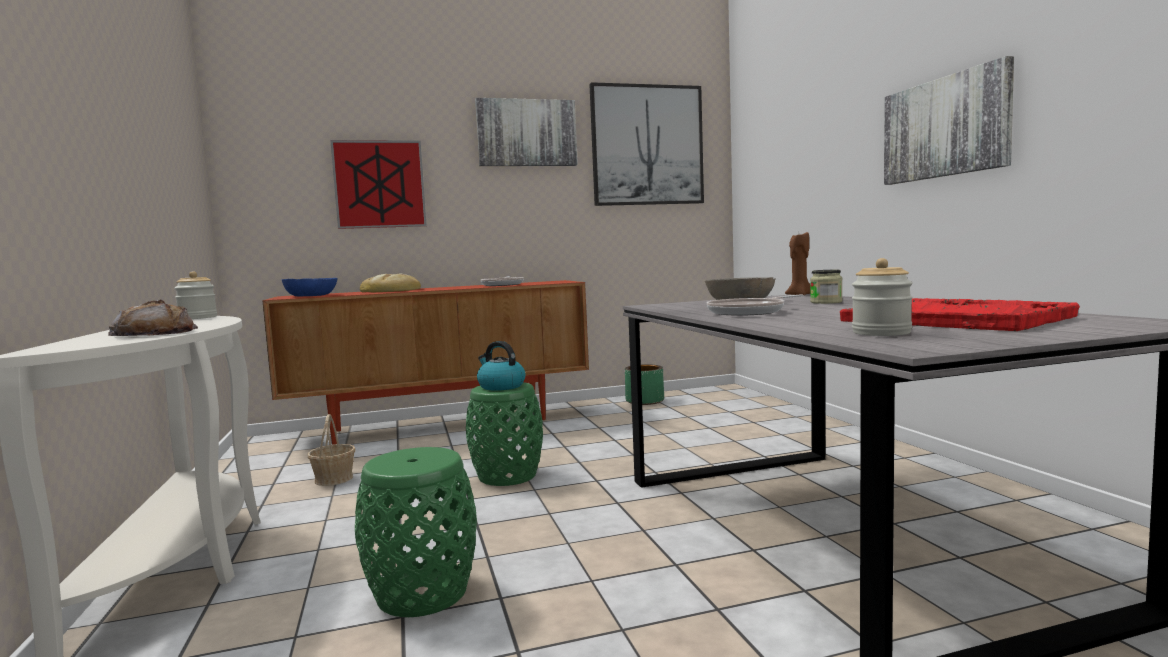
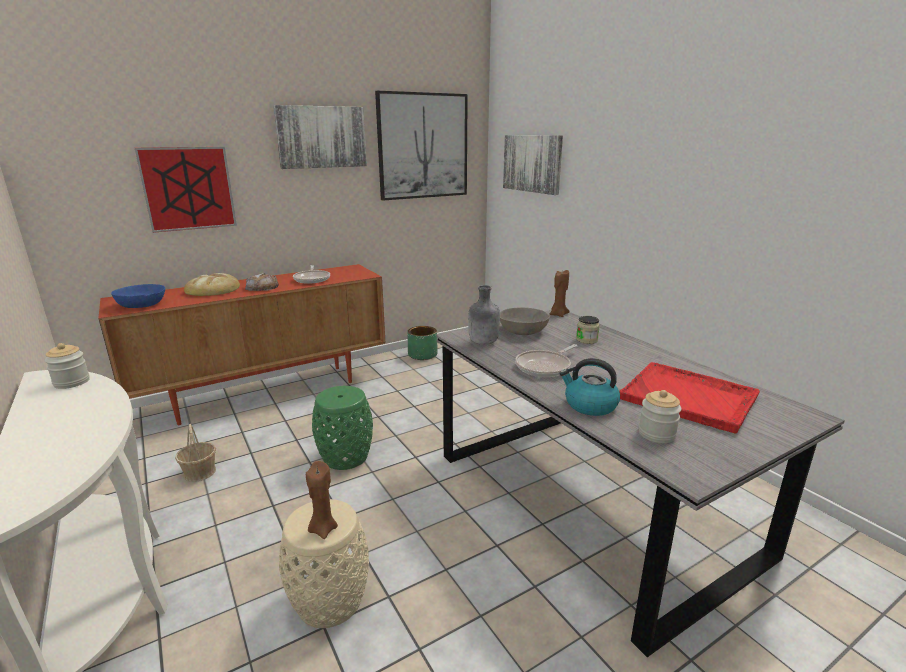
camera: 15 degrees left, 15 degrees up
bread [108,299,198,336] -> bread moved to [245,273,279,291]
green stool [355,447,477,617] -> beige stool [279,499,369,628]
kettle [477,341,526,391] -> kettle moved to [560,358,620,416]
picture [884,56,1014,185] -> picture moved to [503,135,563,195]
none -> brown candle [306,461,338,539]
none -> grey bottle [468,285,500,345]

